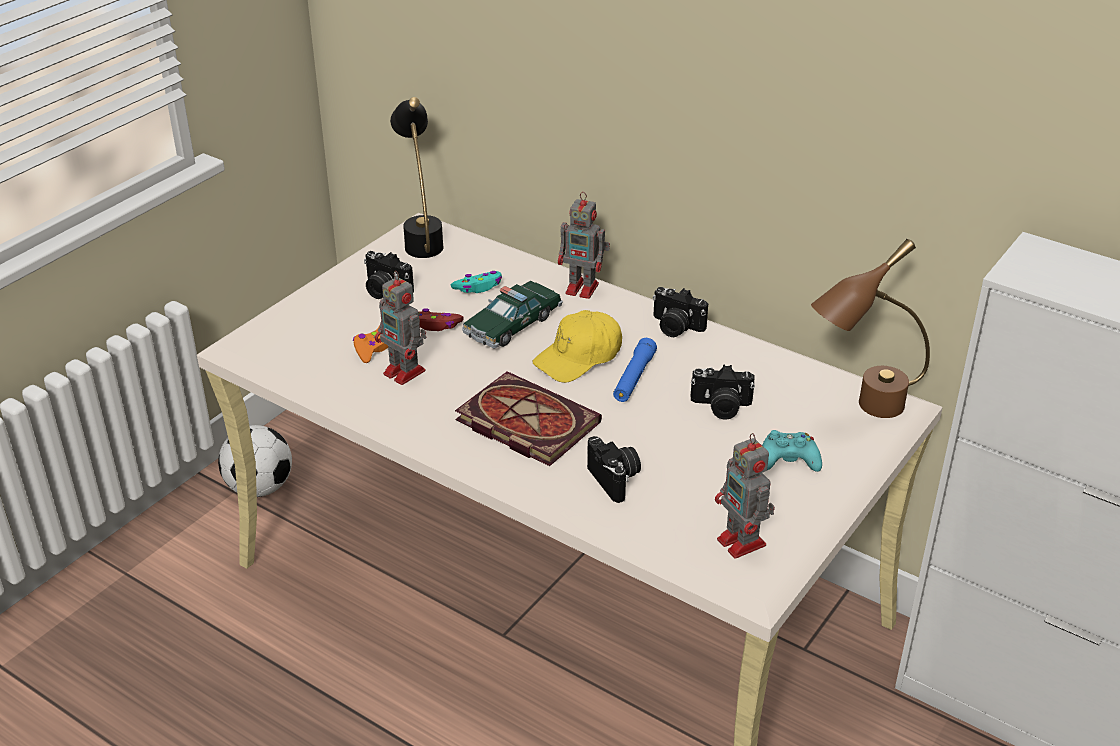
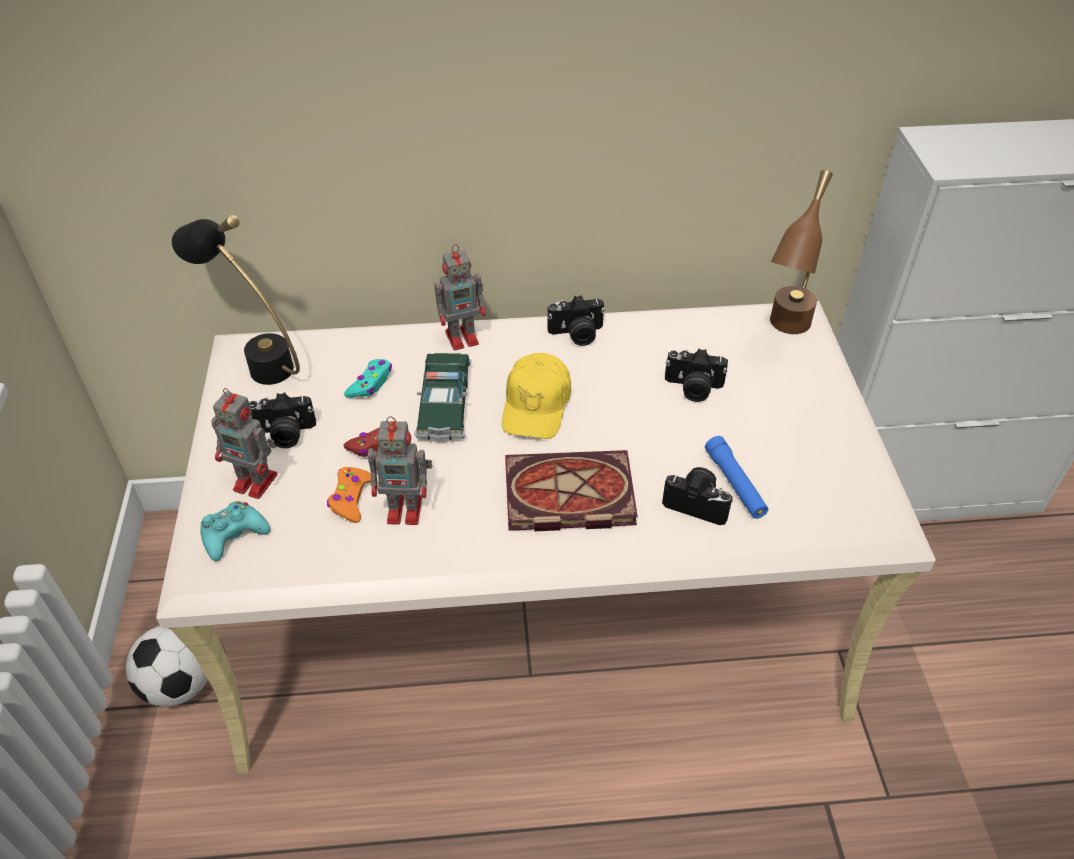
camera: 40 degrees left, 10 degrees up
blue flashlight [613,338,657,402] -> blue flashlight moved to [705,436,768,519]
camera [690,365,755,420] -> camera turned 45 degrees clockwise [665,348,728,402]
toy robot [715,433,775,558] -> toy robot moved to [211,388,278,499]
turquoise game controller [762,430,822,472] -> turquoise game controller moved to [200,501,270,561]

